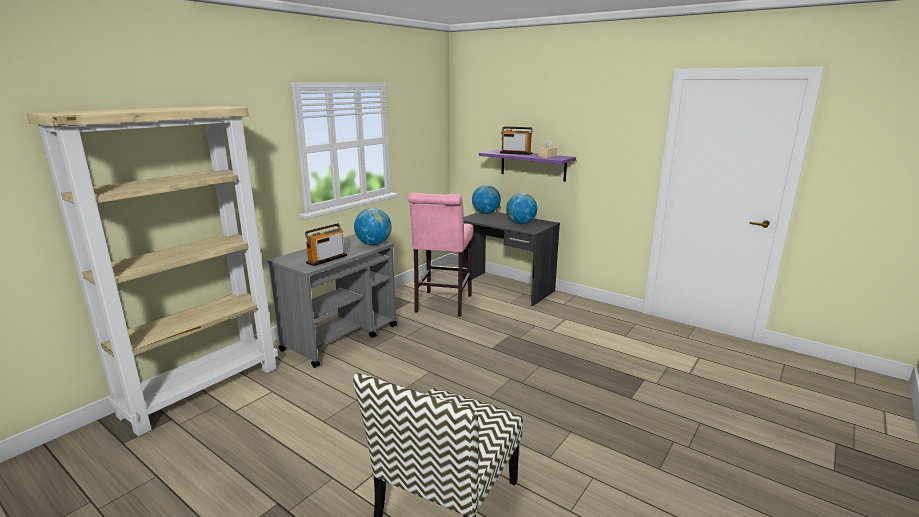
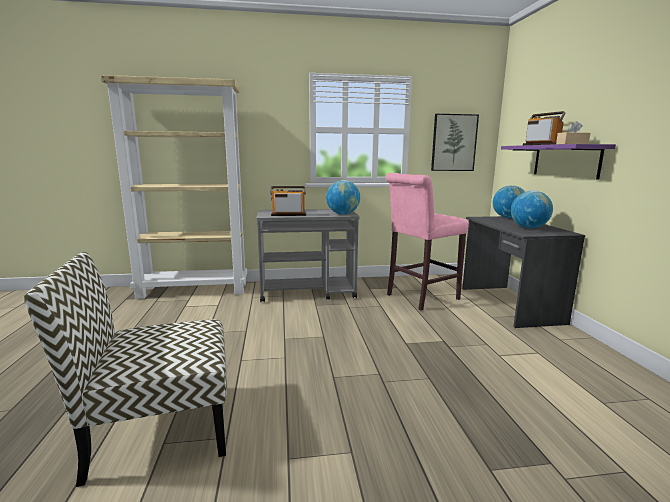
camera: 45 degrees right, 5 degrees down
none -> picture [431,114,479,171]

